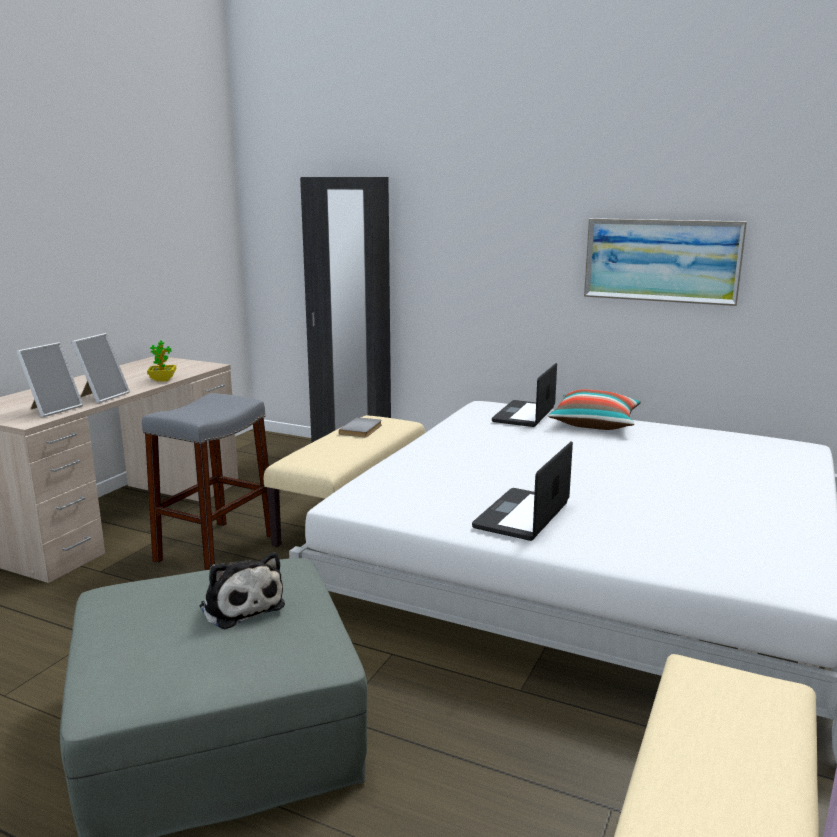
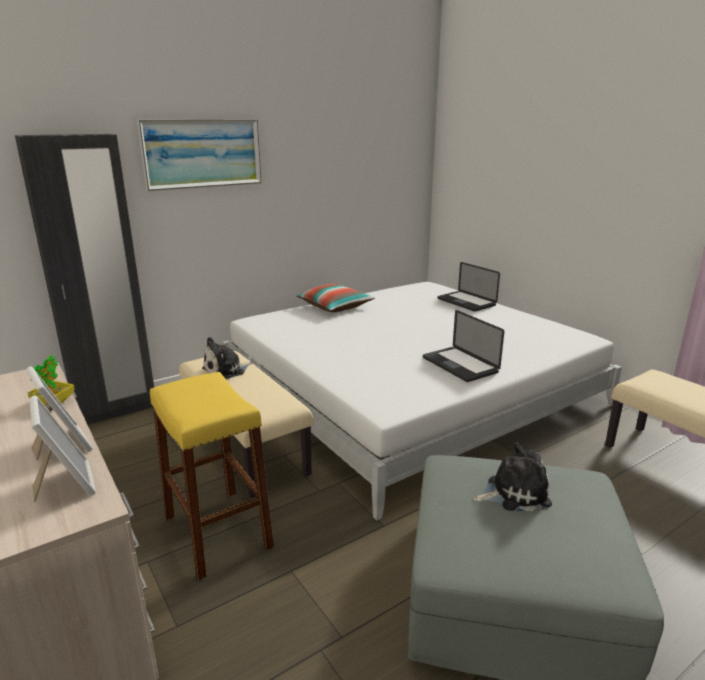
camera: 60 degrees left, 5 degrees up
grey stool [142,393,271,570] -> yellow stool [150,372,274,580]
grey book [339,417,382,437] -> plush toy [202,337,253,379]
laptop [492,363,557,427] -> laptop moved to [437,262,500,312]
picture [584,218,747,306] -> picture moved to [137,120,262,191]

